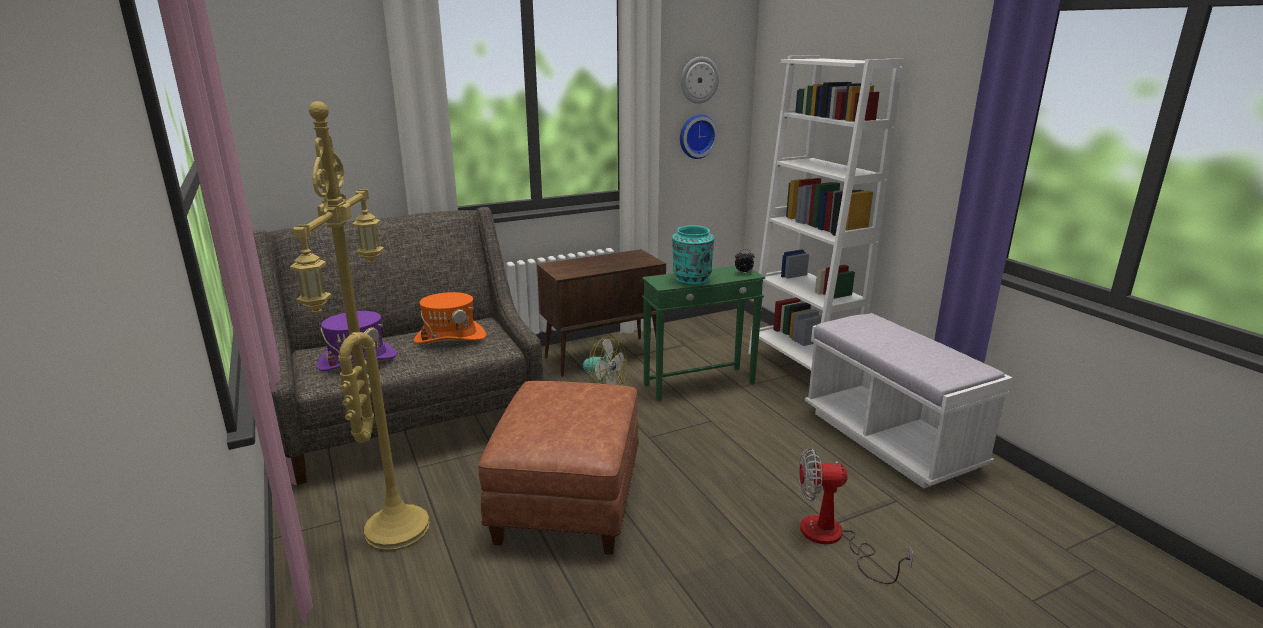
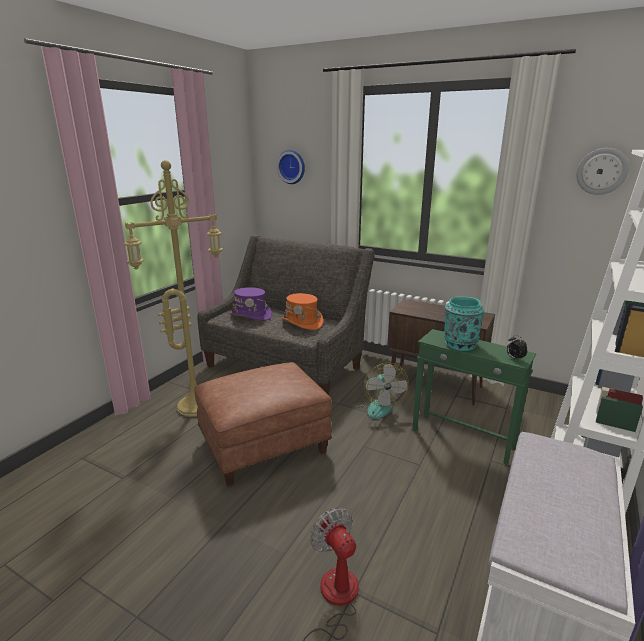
camera: 55 degrees right, 0 degrees up
wall clock [680,114,718,159] -> wall clock moved to [277,150,305,184]

